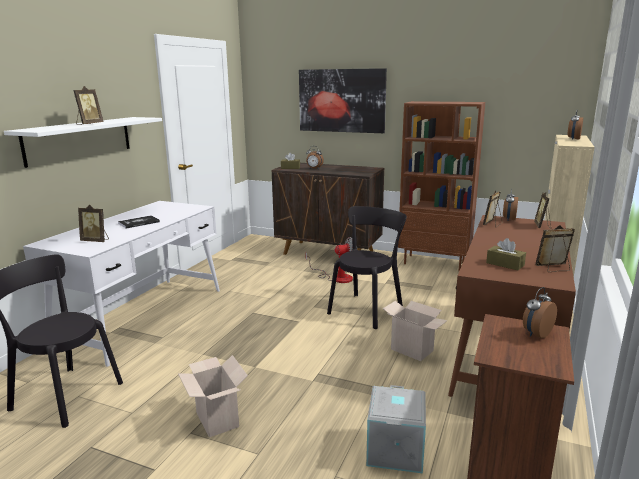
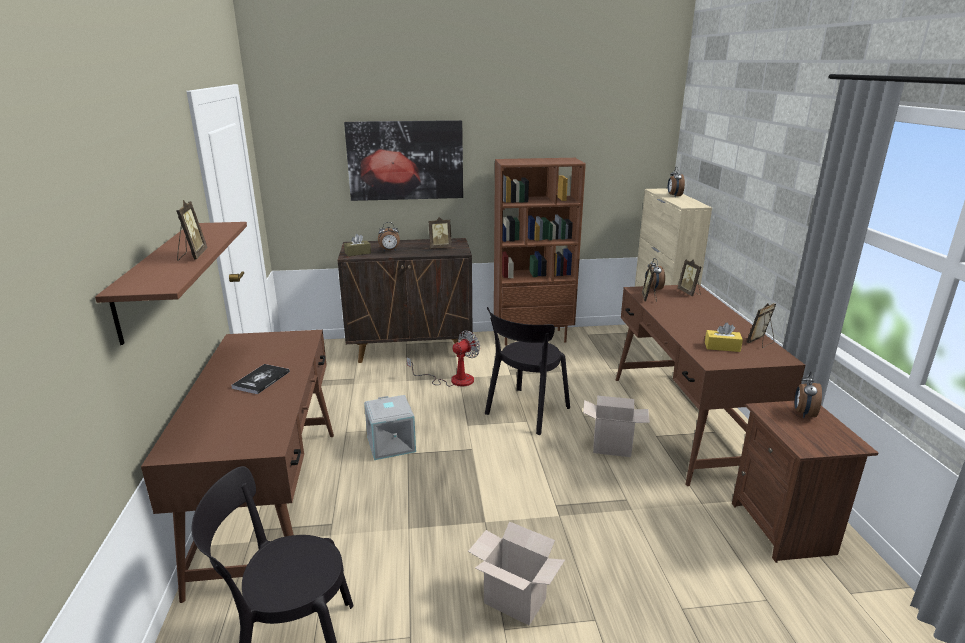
camera: 30 degrees left, 5 degrees up
white shelf [4,117,162,168] -> brown shelf [95,222,247,345]
white desk [23,201,220,367] -> brown desk [141,330,334,603]
picture frame [78,205,109,242] -> picture frame moved to [428,217,452,248]
black chair [327,206,407,329] -> black chair turned 150 degrees counterclockwise [485,307,570,435]
grey storage box [366,385,426,474] -> grey storage box moved to [364,395,416,460]
brown tissue box [486,238,526,270] -> yellow tissue box [705,323,743,352]

